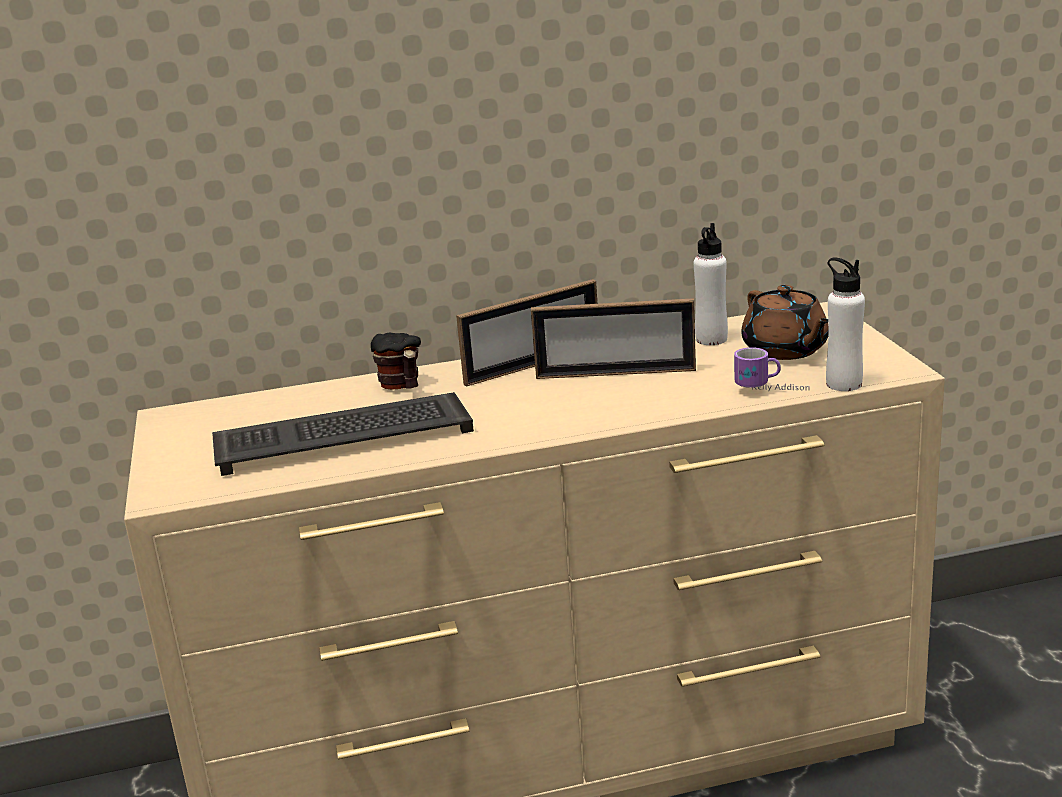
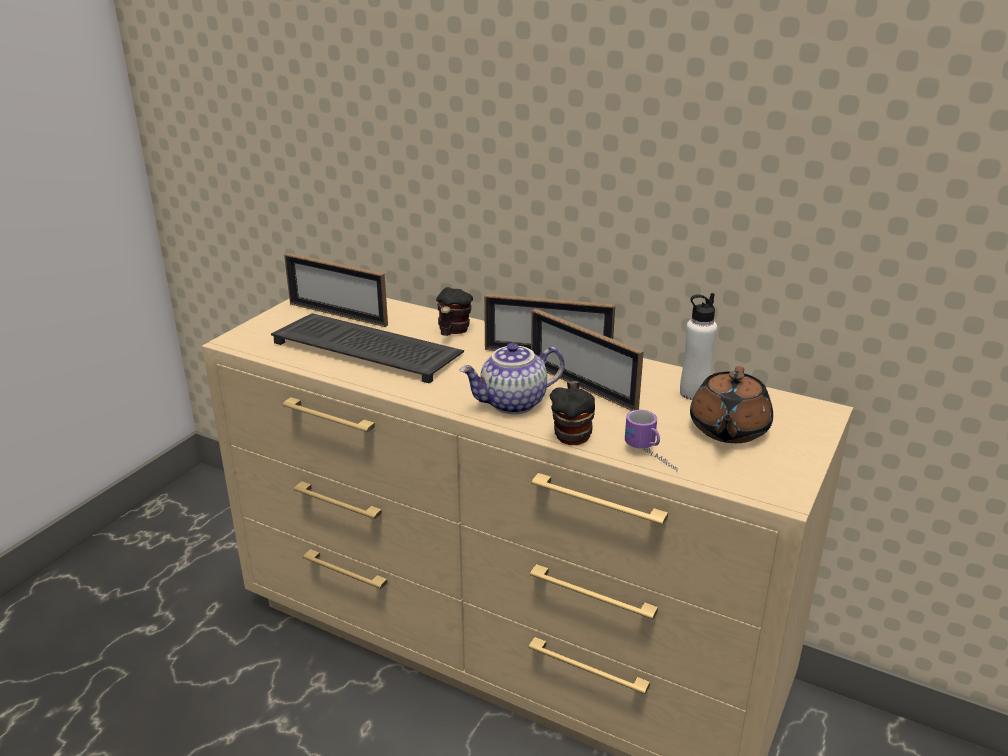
camera: 40 degrees right, 5 degrees up
white bottle [826,258,865,391] -> none
none -> picture frame [284,253,388,327]
none -> teapot [459,343,565,414]
none -> mug [550,381,595,445]

